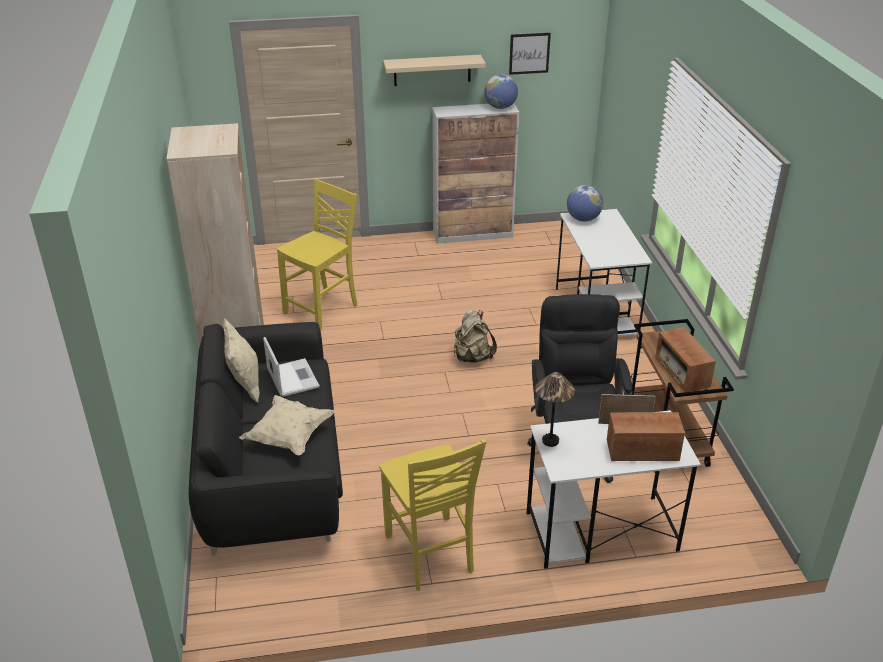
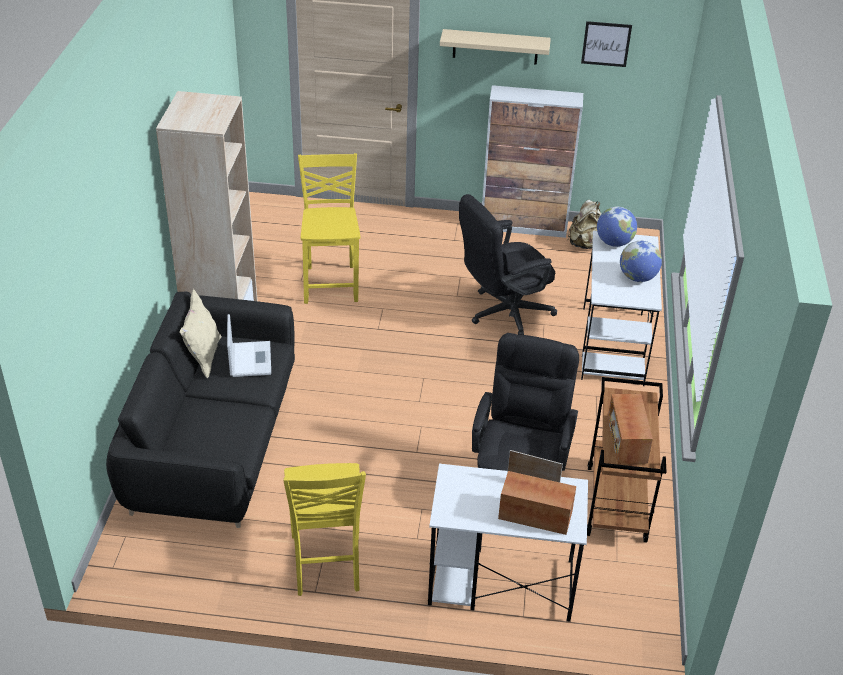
camera: 15 degrees right, 5 degrees up
beige pillow [239,395,336,455] -> none
yellow chair [277,179,357,330] -> yellow chair turned 60 degrees counterclockwise [298,153,360,304]
beige backpack [454,310,497,363] -> beige backpack moved to [568,200,602,249]
globe [484,74,518,109] -> globe moved to [620,241,662,282]
table lamp [535,372,575,447] -> none
none -> black office chair [459,194,557,335]

